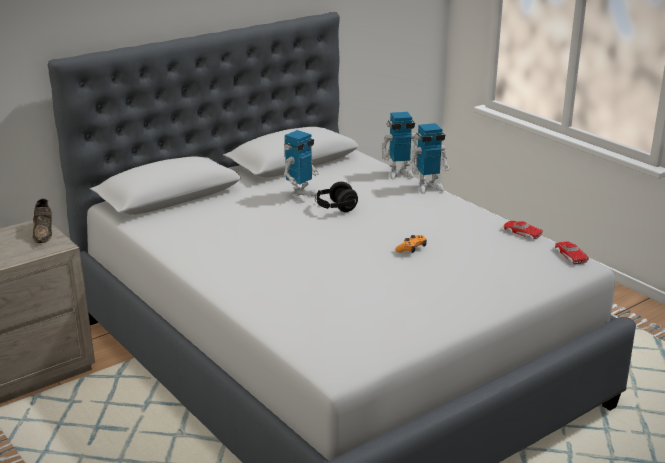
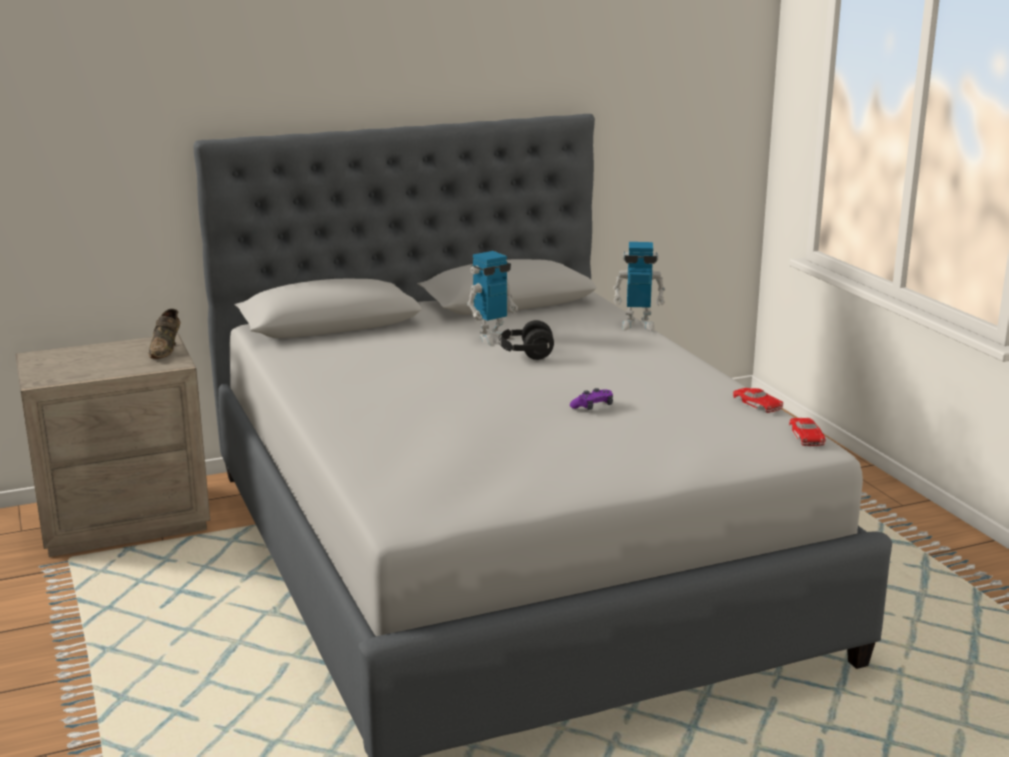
camera: 15 degrees right, 5 degrees down
orange game controller [395,235,427,253] -> purple game controller [570,388,613,410]
toy robot [410,123,450,194] -> none

